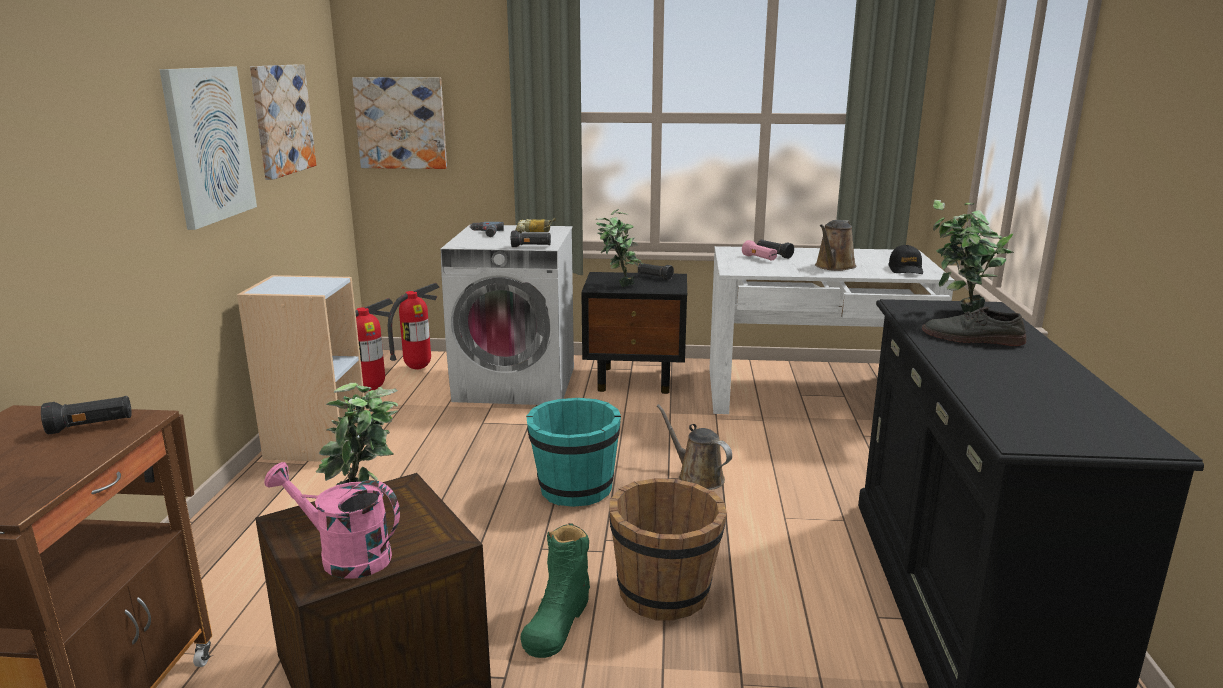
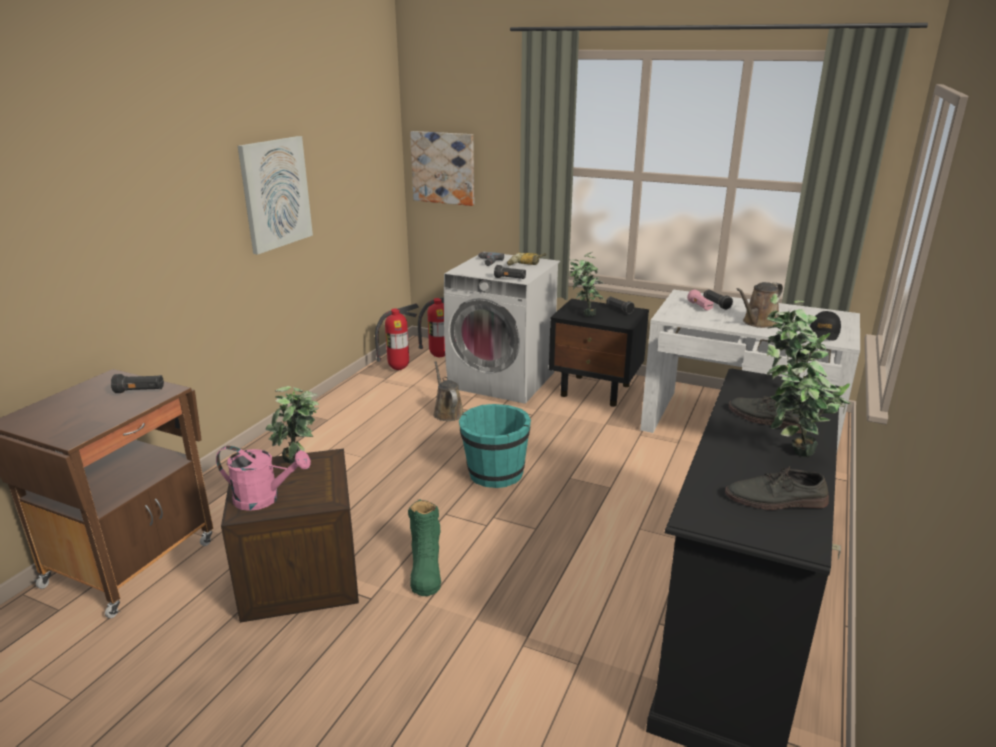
camera: 20 degrees right, 5 degrees up
bookcase [237,275,366,462] -> none
picture [250,64,316,180] -> none
pink watering can [264,462,400,579] -> pink watering can turned 150 degrees clockwise [216,446,311,511]
green boot [520,523,590,658] -> green boot turned 45 degrees counterclockwise [408,499,441,596]
brown bucket [609,478,727,621] -> none
brown watering can [657,404,732,490] -> brown watering can moved to [433,361,464,421]
none -> grey shoe [725,466,829,510]
none -> potted plant [767,344,851,457]

